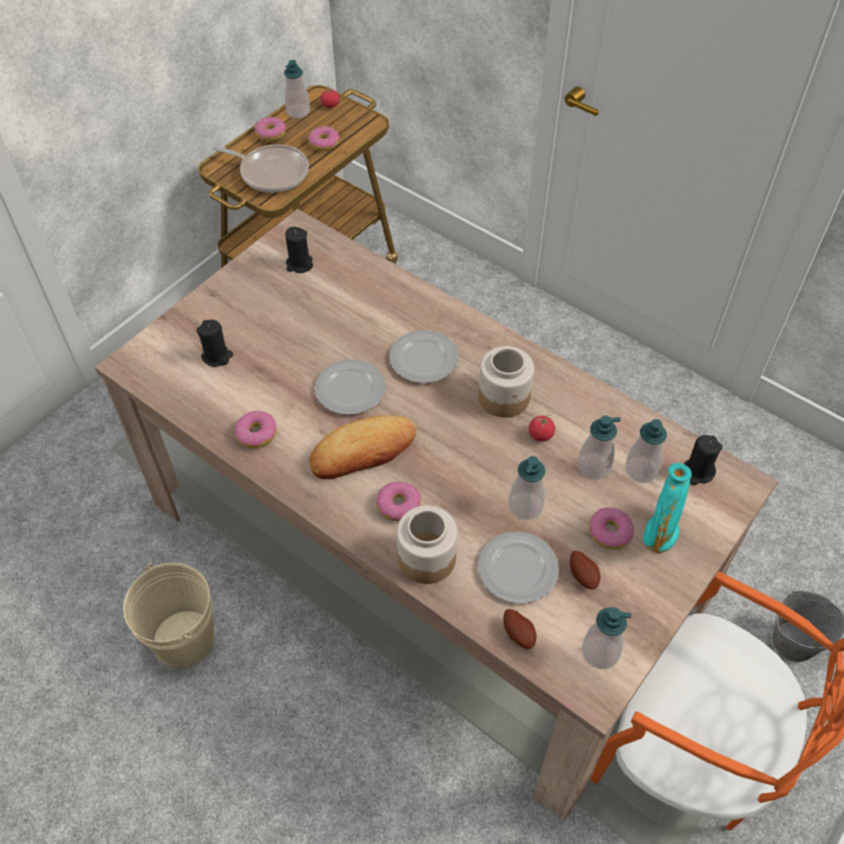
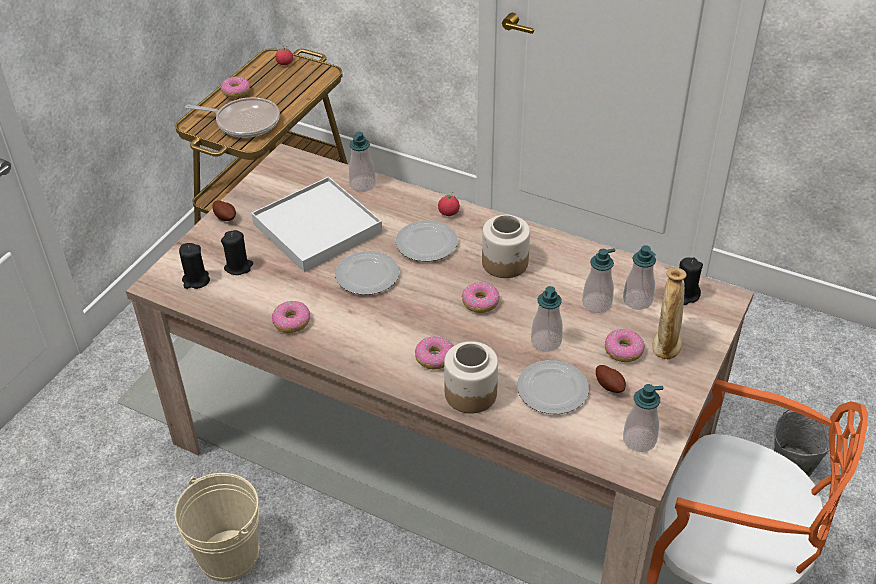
camera: 10 degrees left, 10 degrees down
soap dispenser [284,60,310,118] -> soap dispenser moved to [349,132,376,192]
black candle [285,227,313,273] -> black candle moved to [179,243,210,289]
donut [308,126,339,151] -> donut moved to [462,282,499,313]
bread [310,415,417,479] -> none
potato [503,609,536,649] -> potato moved to [213,200,236,221]
tomato [529,414,555,442] -> tomato moved to [438,192,460,216]
turquoise vase [643,463,692,553] -> beige vase [653,267,687,359]
none -> white tray [251,177,382,272]

